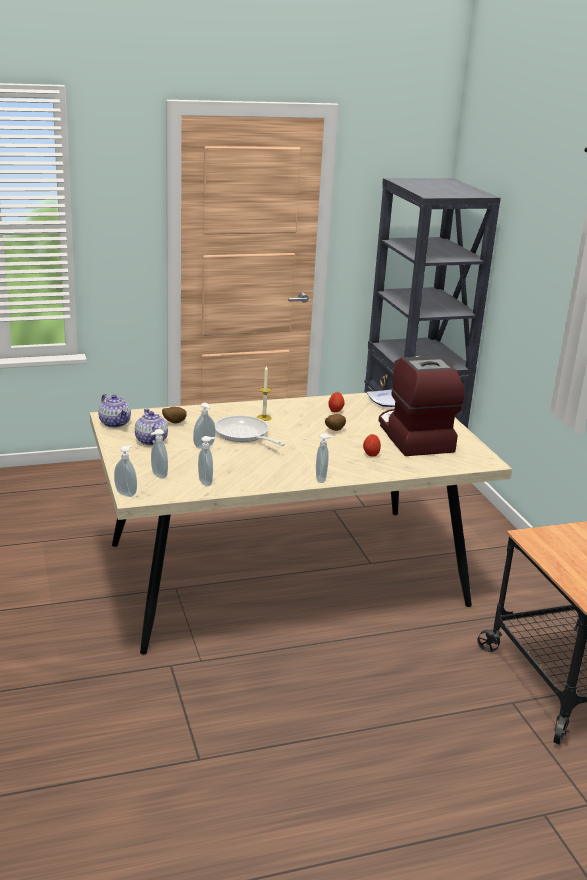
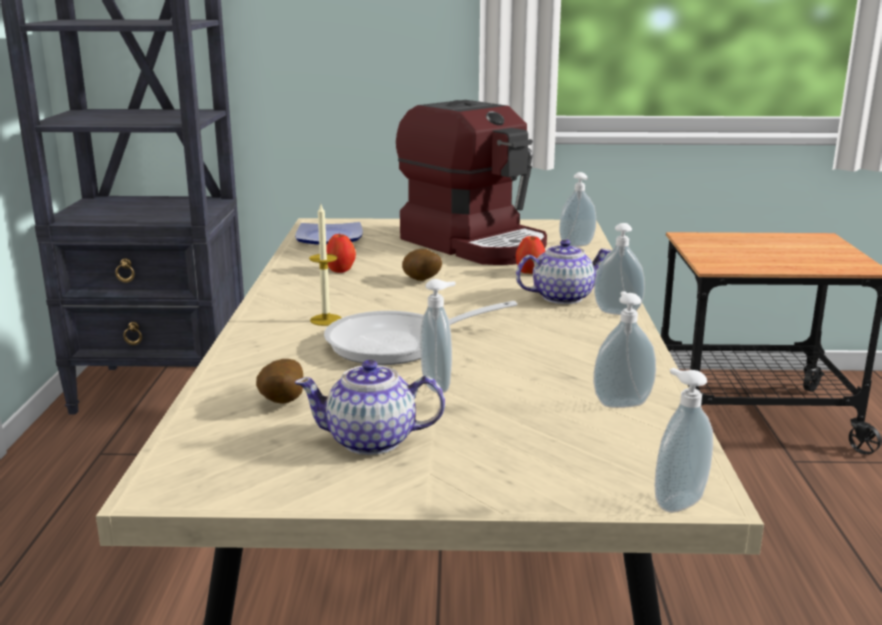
camera: 70 degrees left, 5 degrees down
teapot [98,394,131,428] -> teapot moved to [516,239,611,304]
soap dispenser [151,429,168,479] -> soap dispenser moved to [559,172,596,247]
coffee machine [379,356,464,456] -> coffee machine turned 135 degrees counterclockwise [396,100,547,265]

